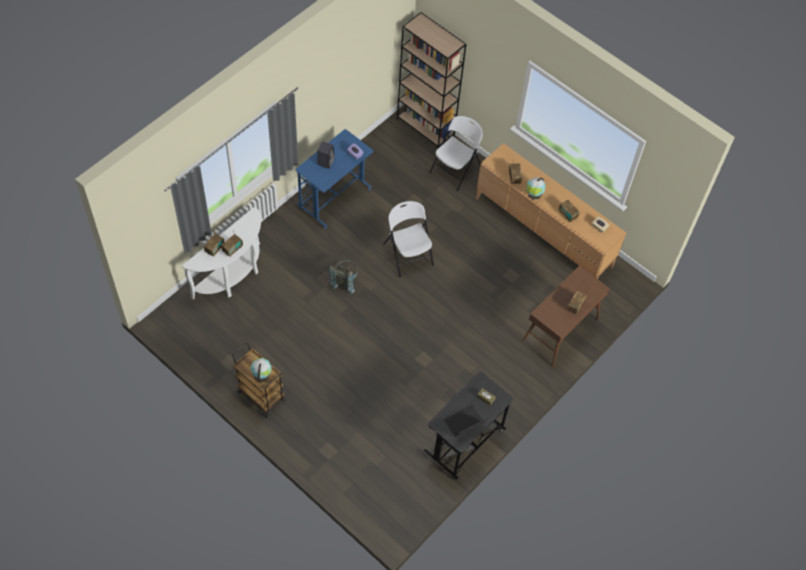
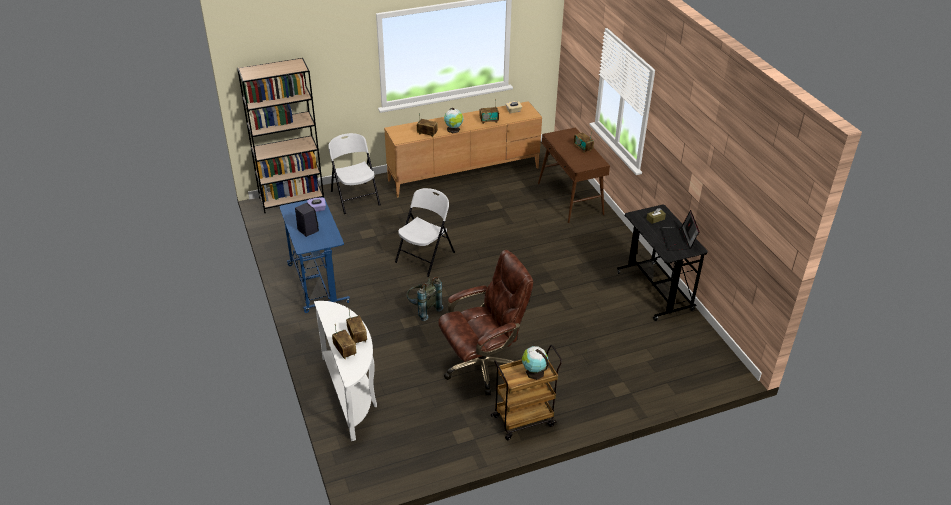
camera: 60 degrees left, 20 degrees down
white chair [383,201,434,277] -> white chair turned 120 degrees clockwise [395,188,455,277]
none -> brown office chair [438,250,533,396]

